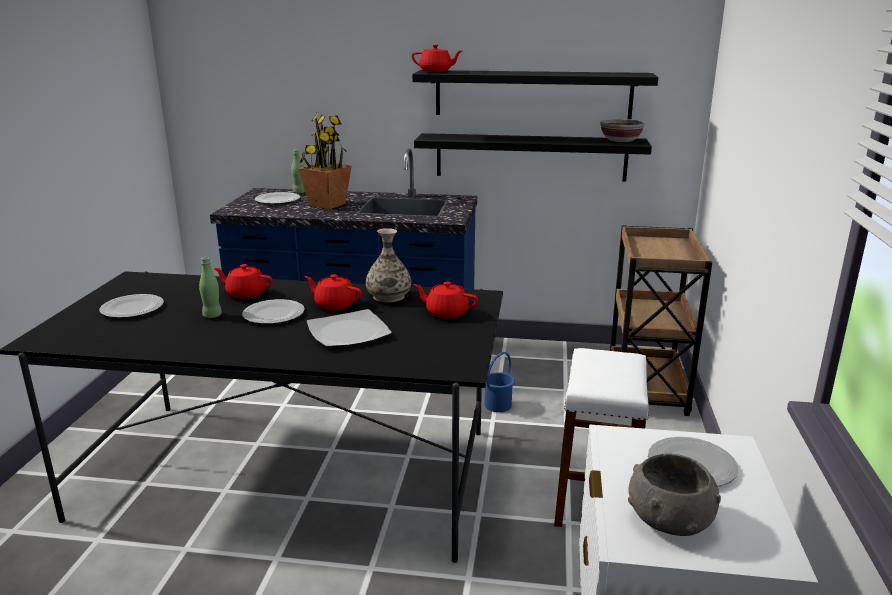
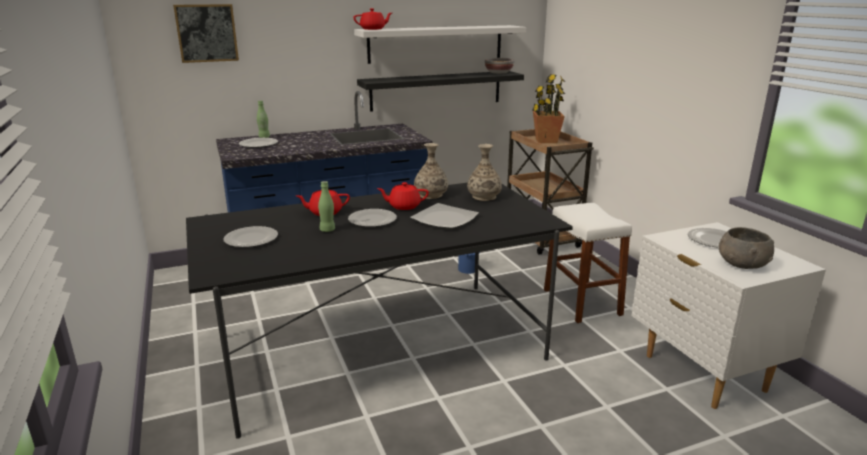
camera: 30 degrees left, 0 degrees up
potted plant [298,112,352,209] -> potted plant moved to [532,74,565,143]
black shelf [412,70,658,119] -> white shelf [354,25,526,64]
red teapot [413,281,478,319] -> vase [467,144,502,201]
none -> picture [173,4,239,63]

